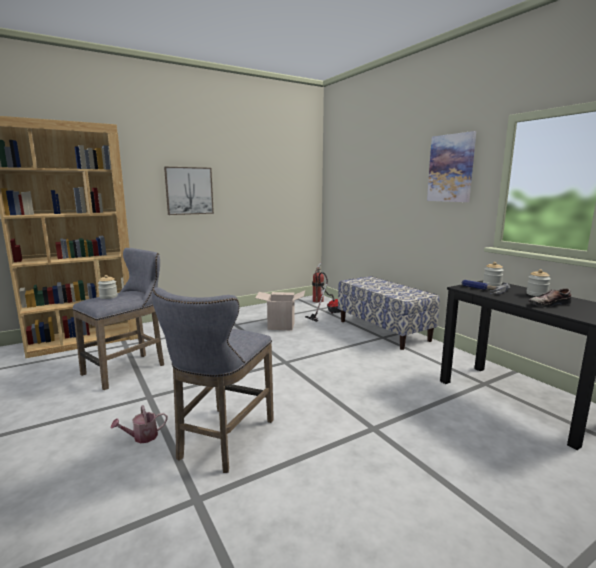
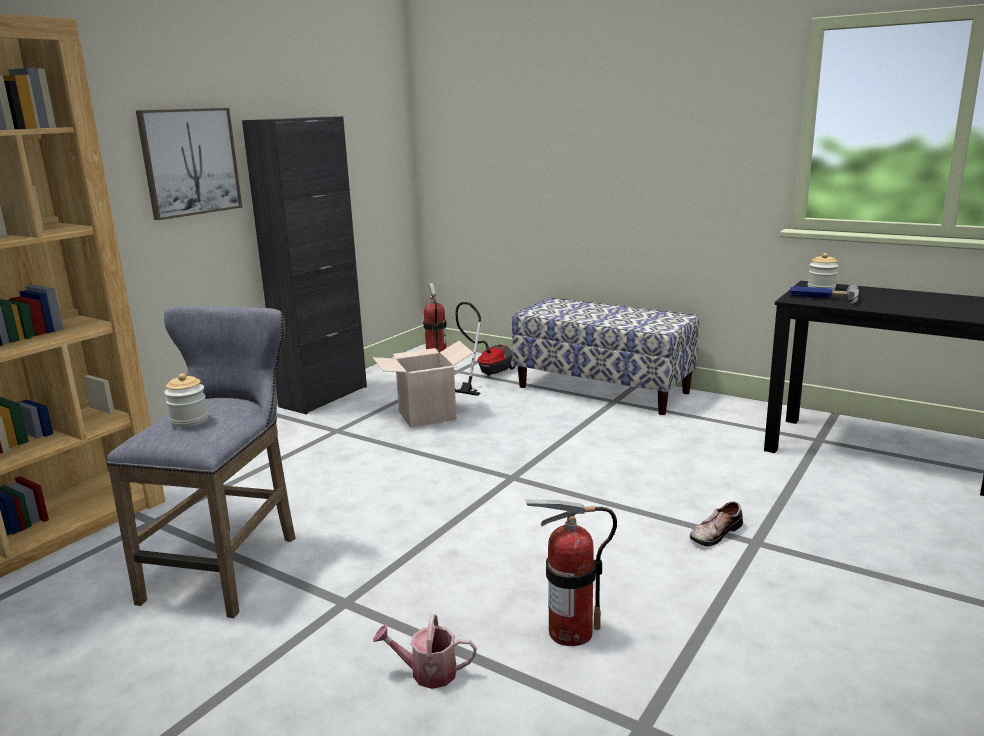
camera: 25 degrees left, 5 degrees up
watering can [111,405,167,443] -> watering can turned 60 degrees clockwise [373,614,477,689]
grey stool [152,287,274,473] -> fire extinguisher [525,499,617,646]
picture [427,131,476,202] -> none
jar [526,269,550,297] -> none
shoe [528,288,571,307] -> shoe moved to [690,501,743,547]
none -> black cabinet [242,116,367,414]

